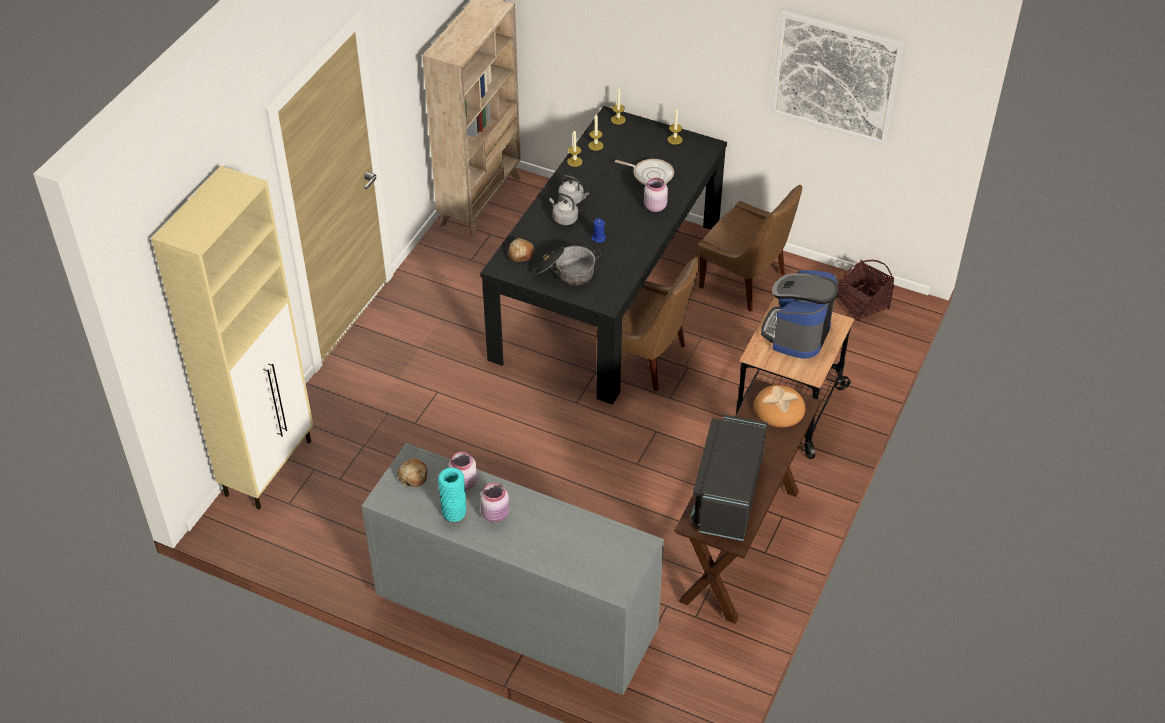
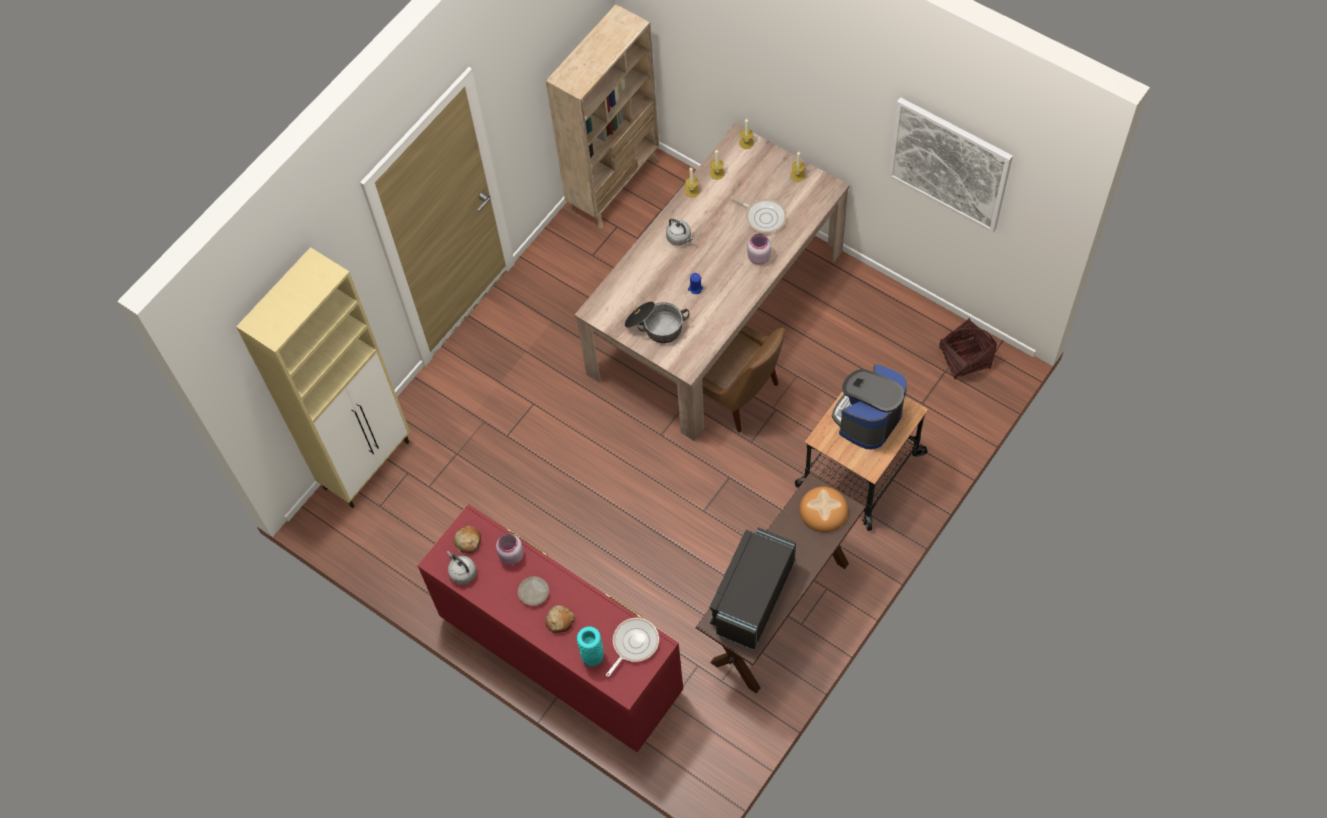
camera: 15 degrees right, 15 degrees up
grey dresser [362,443,664,695] -> red dresser [418,504,683,752]
turquoise vase [438,468,466,522] -> turquoise vase moved to [577,627,604,666]
black dining table [480,106,727,405] -> beige dining table [574,123,850,441]
pink jar [480,483,509,522] -> beige plate [518,576,549,606]
bread [508,238,535,262] -> bread moved to [545,605,575,633]
grey kettle [549,193,578,225] -> grey kettle moved to [447,551,476,585]
brown chair [698,185,802,312] -> none
none -> frying pan [606,618,659,677]

